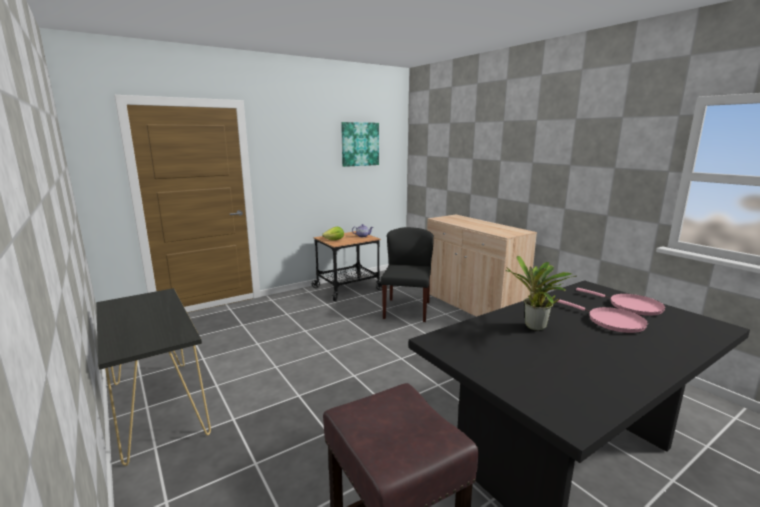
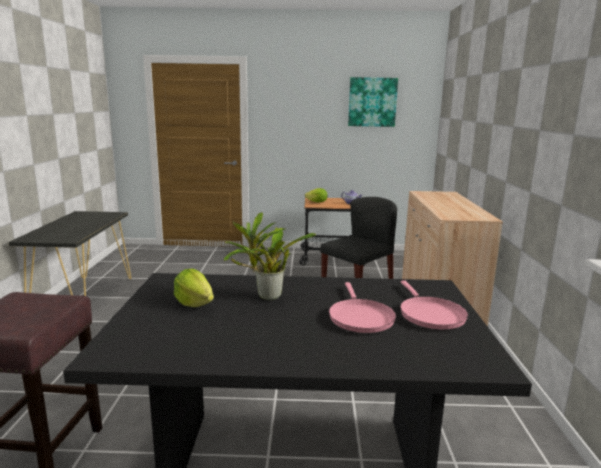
camera: 35 degrees right, 0 degrees up
none -> lettuce [174,269,214,307]

